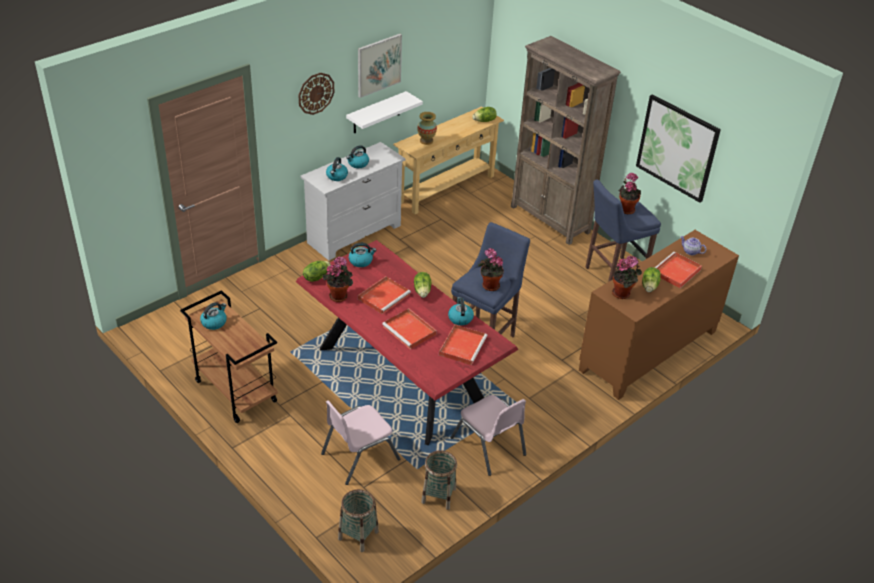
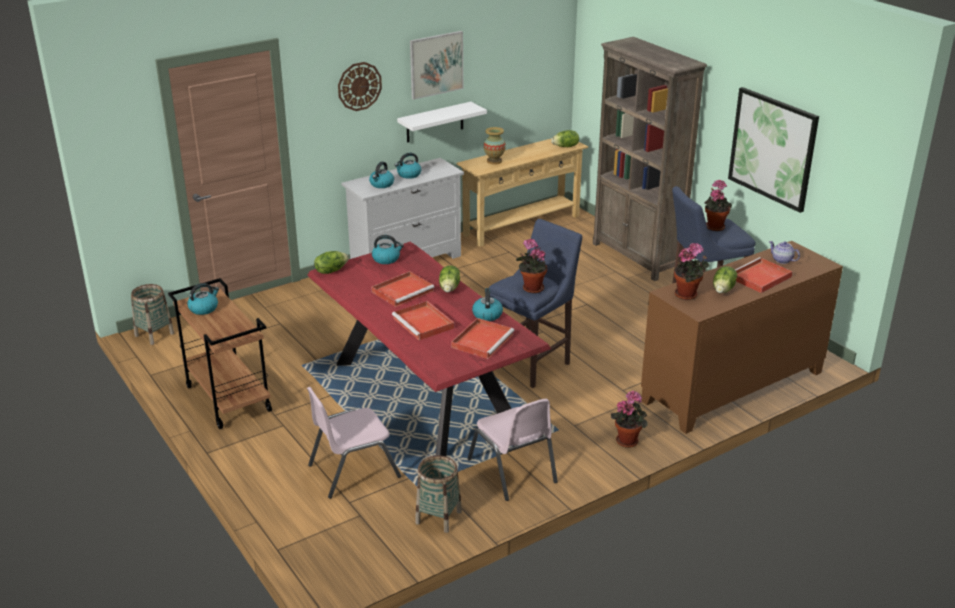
camera: 10 degrees right, 10 degrees down
potted plant [323,257,353,302] -> potted plant moved to [611,391,648,448]
basket [338,489,379,552] -> basket moved to [131,284,174,345]

